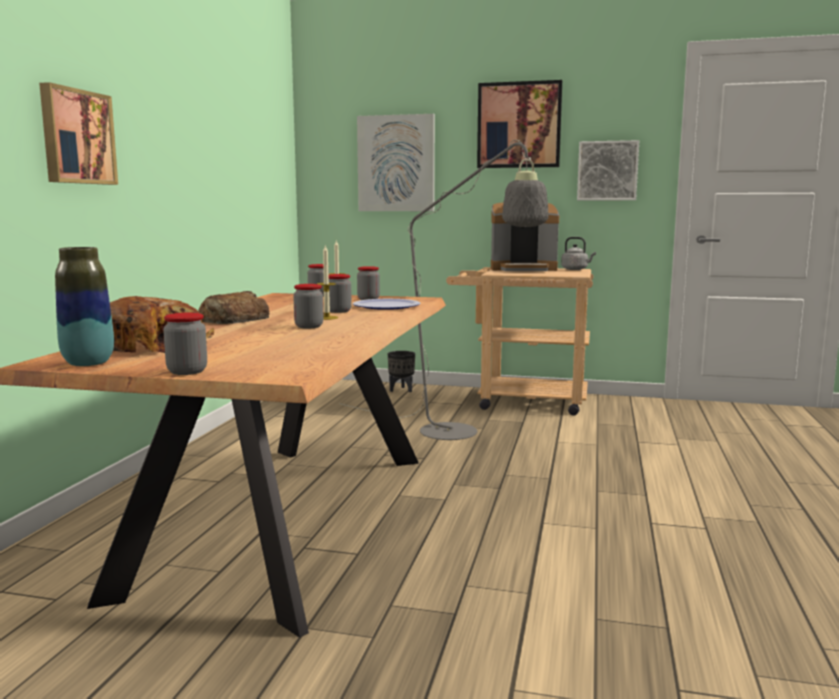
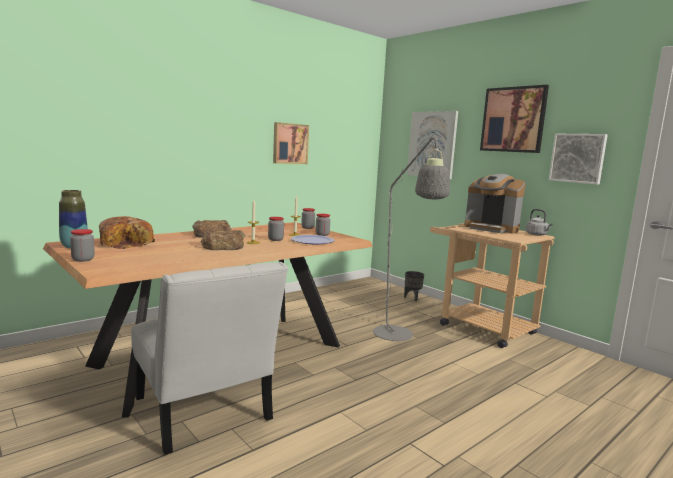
camera: 35 degrees right, 0 degrees up
picture [39,82,118,185] -> picture moved to [273,122,309,164]
jar [293,284,323,329] -> bread [201,230,245,250]
none -> white chair [131,262,288,455]

